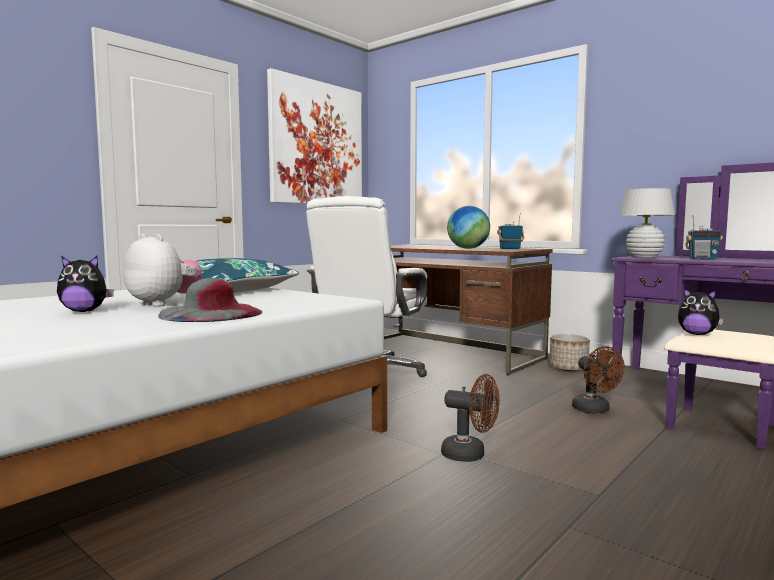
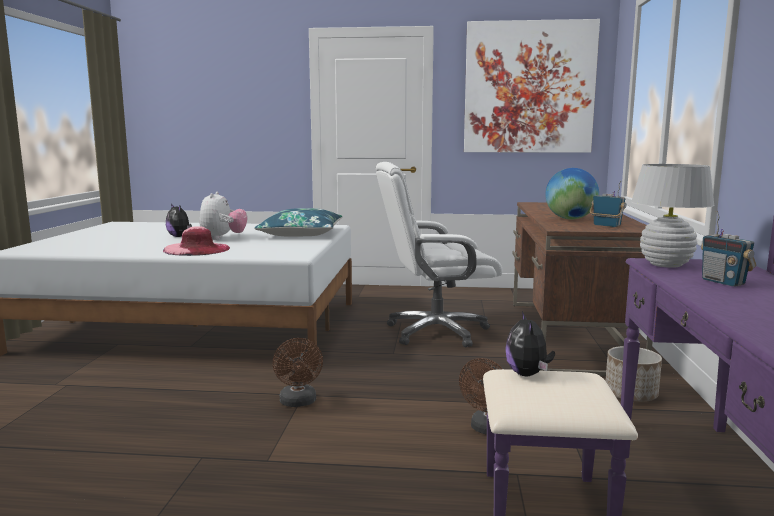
camera: 55 degrees right, 5 degrees up
grey hat [158,278,262,322] -> pink hat [163,226,230,256]

